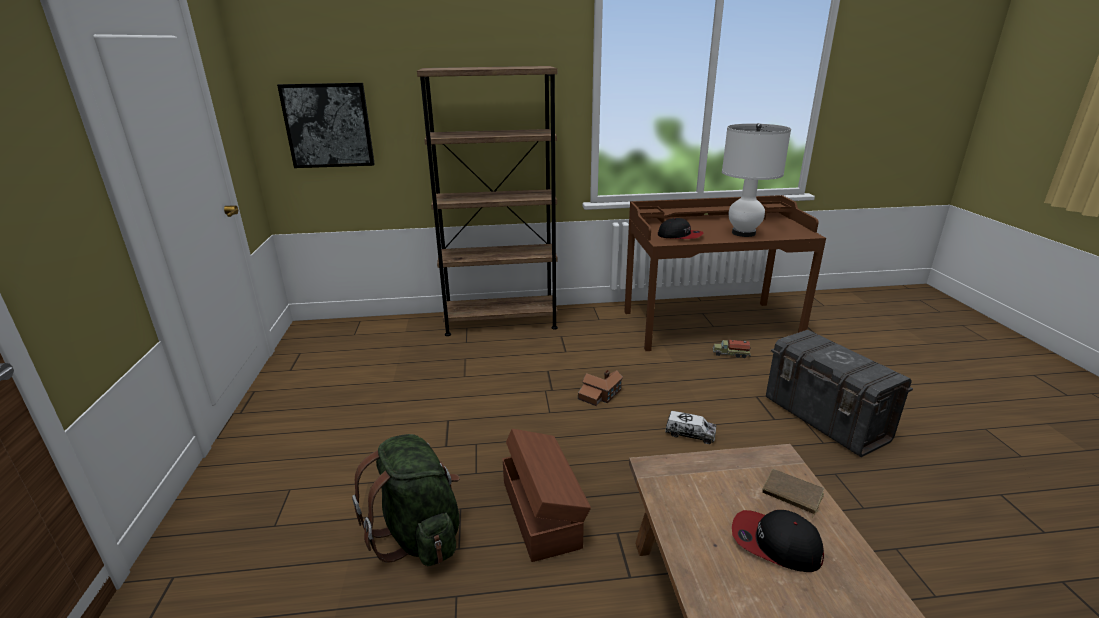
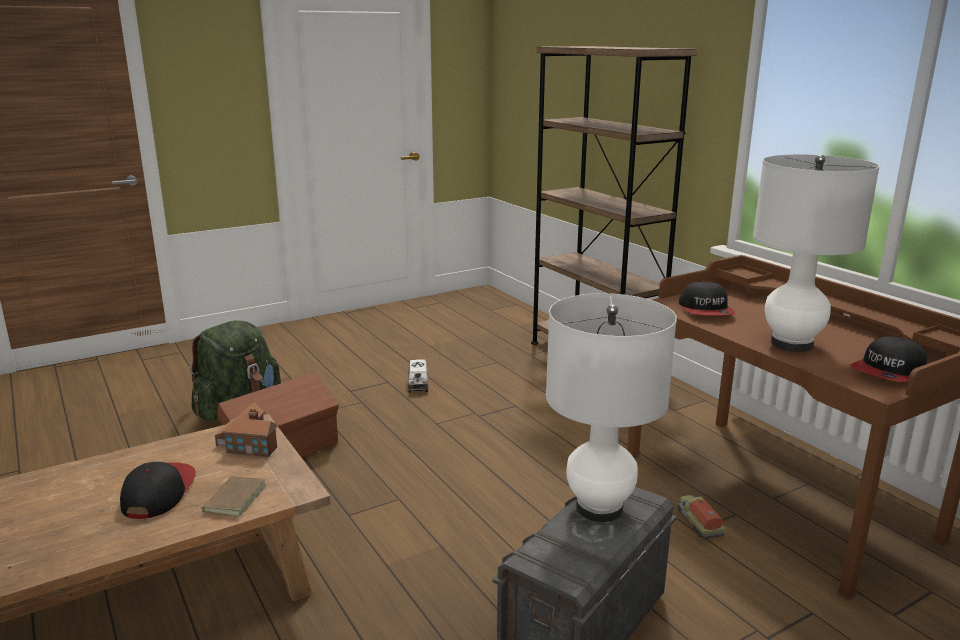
camera: 65 degrees right, 5 degrees down
picture [277,83,375,168] -> none
toy house [578,370,623,406] -> toy house moved to [215,402,277,457]
toy truck [665,411,716,444] -> toy truck moved to [408,359,428,393]
none -> white table lamp [546,293,677,522]
none -> cap [850,336,927,382]

